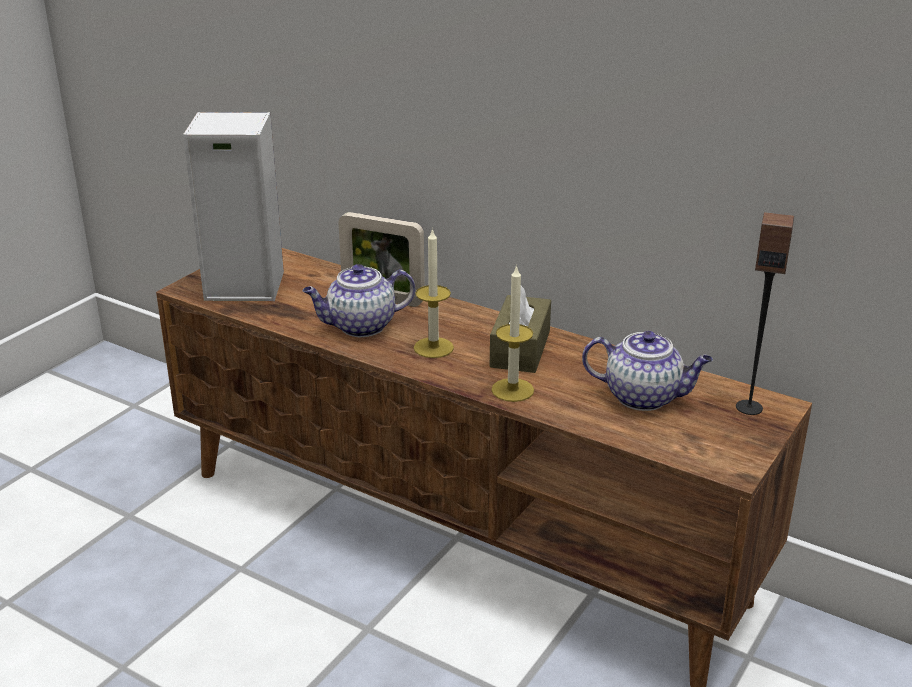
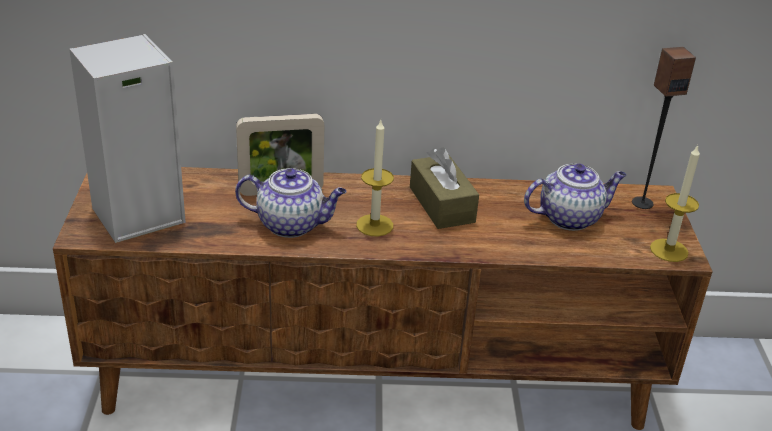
camera: 35 degrees left, 5 degrees up
teapot [303,264,415,337] -> teapot turned 120 degrees counterclockwise [235,168,347,238]
candle [491,264,534,402] -> candle moved to [650,144,700,262]

